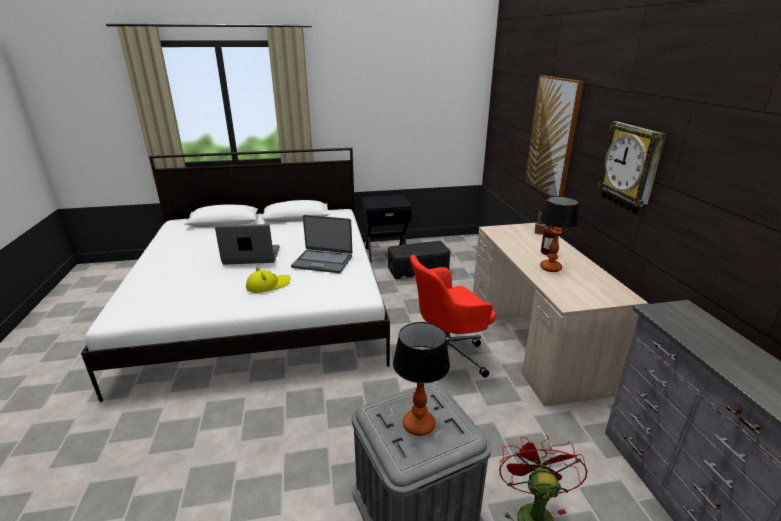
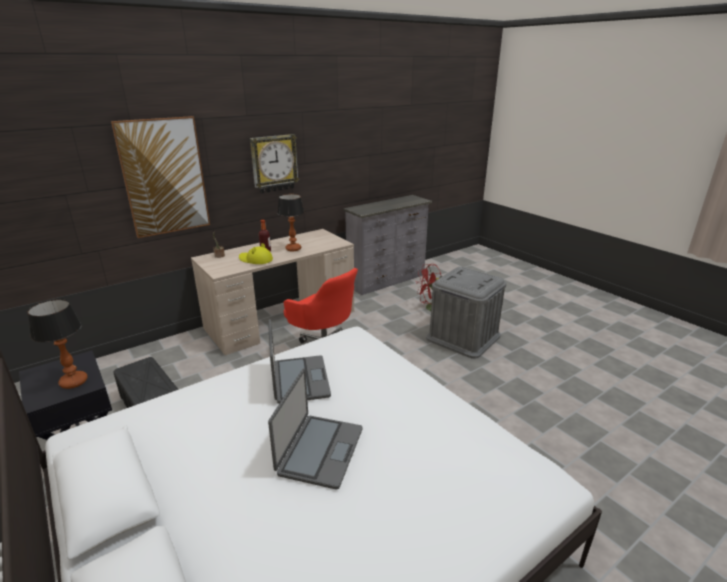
camera: 115 degrees left, 0 degrees up
laptop [215,224,279,265] -> laptop turned 135 degrees counterclockwise [268,368,362,490]
yellow hat [246,266,291,293] -> yellow hat moved to [239,243,273,264]
table lamp [393,322,450,436] -> table lamp moved to [28,299,88,389]

